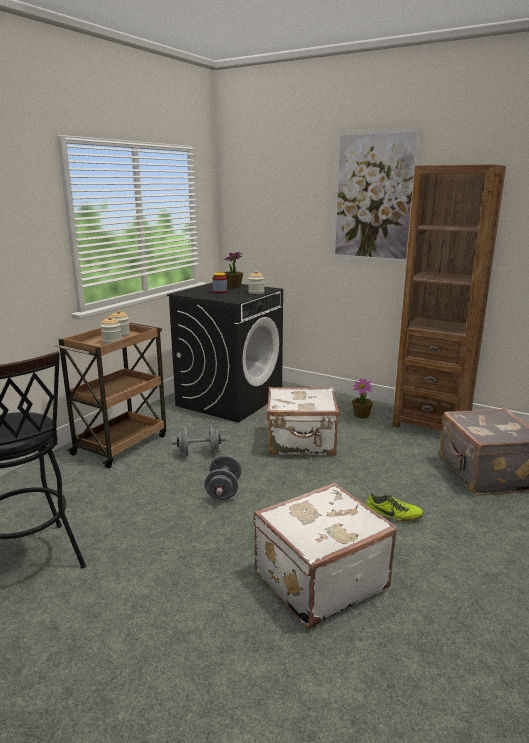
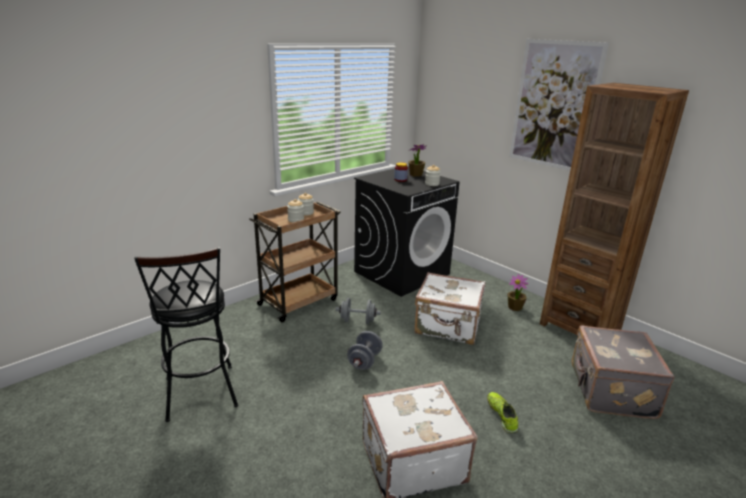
camera: 15 degrees right, 5 degrees up
shoe [366,493,424,521] -> shoe turned 135 degrees counterclockwise [487,392,518,433]

